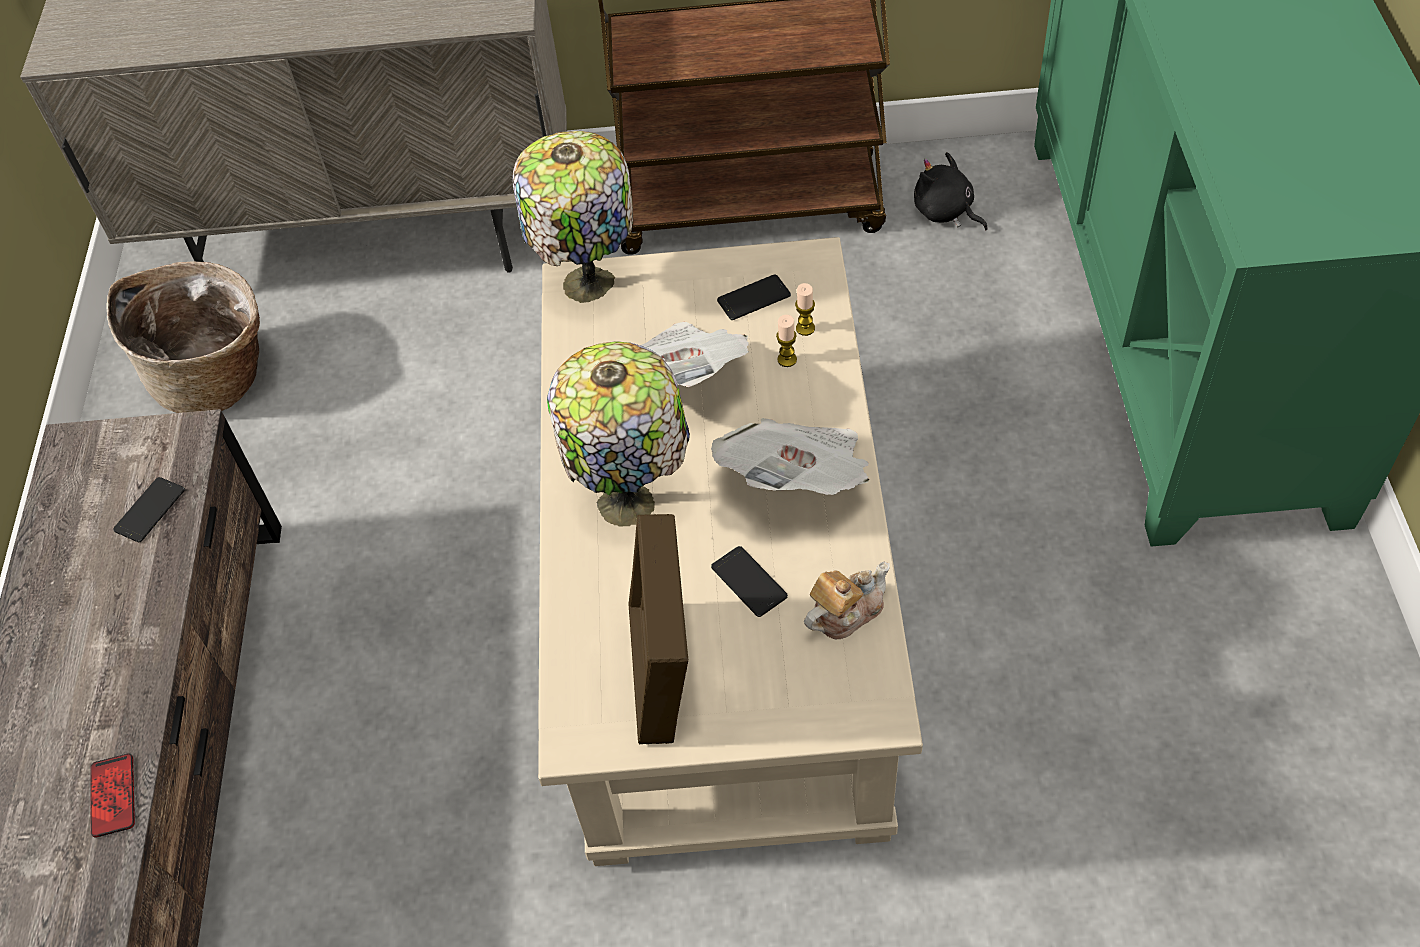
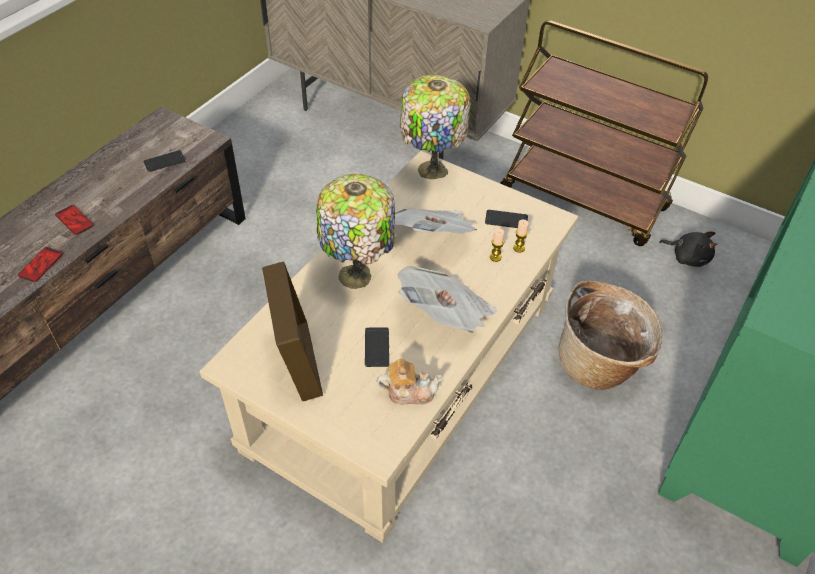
camera: 30 degrees right, 5 degrees down
basket [106,262,260,413] -> basket moved to [558,281,662,390]
picture frame [628,514,688,744] -> picture frame turned 135 degrees clockwise [262,262,323,401]
black plush toy [914,152,988,230] -> black plush toy turned 135 degrees clockwise [659,231,718,267]
none -> phone [55,205,94,235]

